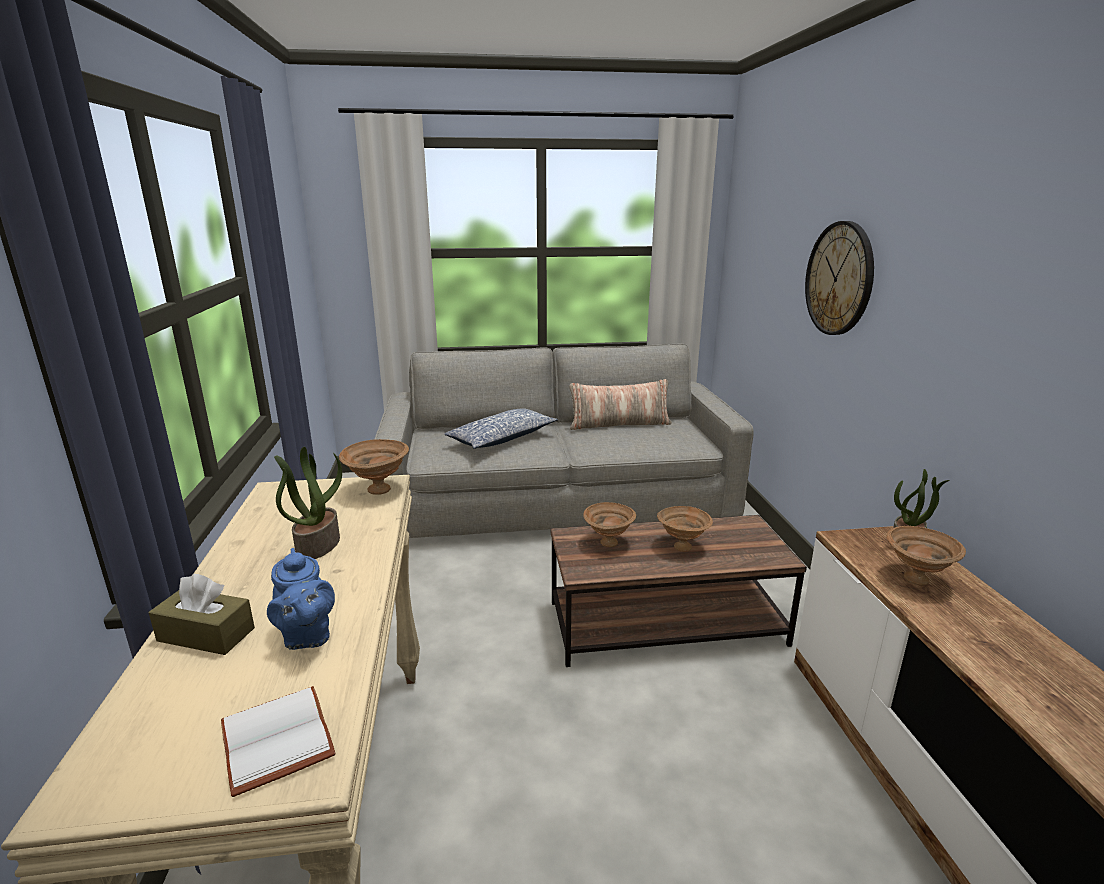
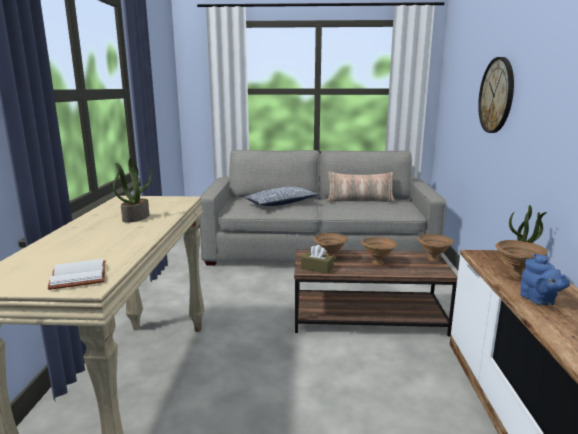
camera: 10 degrees right, 5 degrees down
brown tissue box [149,574,255,655] -> brown tissue box moved to [301,245,334,274]
blue teapot [267,548,335,650] -> blue teapot moved to [520,253,570,305]
brown bowl [339,439,409,495] -> brown bowl moved to [418,234,454,262]

